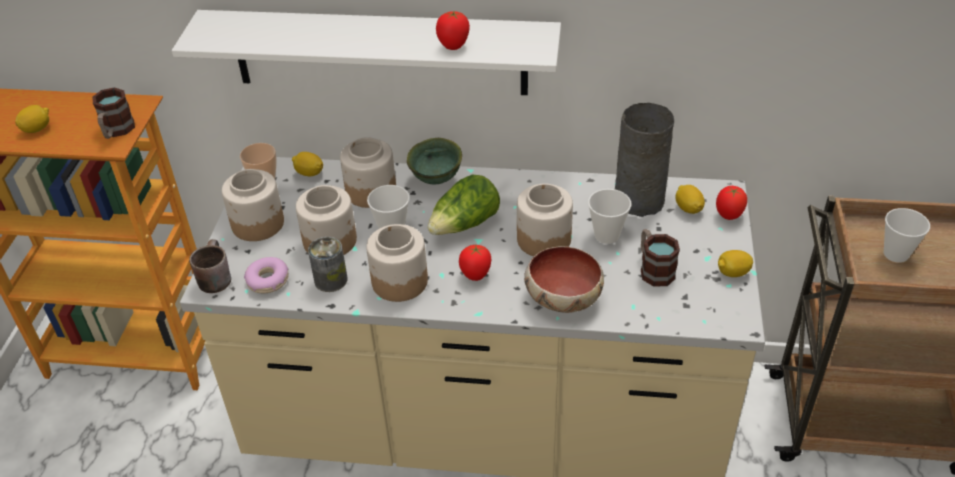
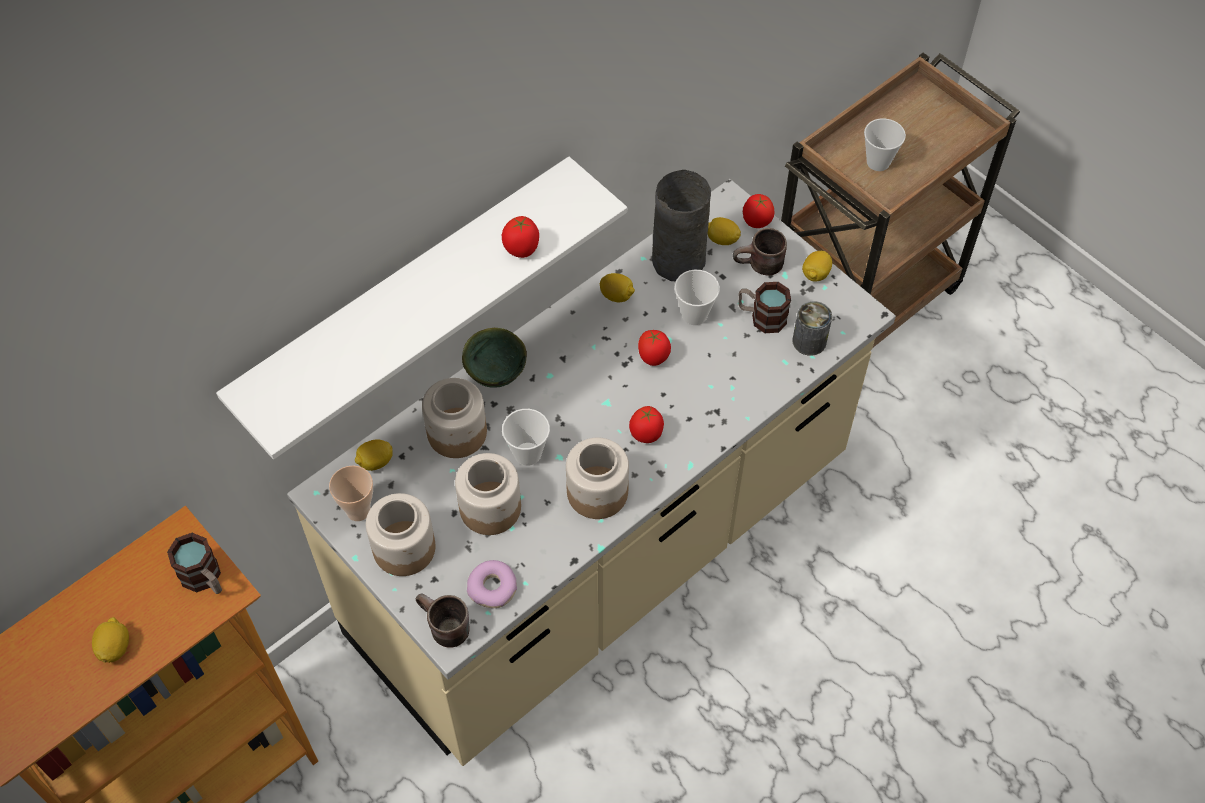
camera: 50 degrees left, 15 degrees up
can [308,237,348,292] -> can moved to [792,301,832,356]
lettuce [428,175,500,235] -> none
jar [517,183,573,256] -> tomato [638,330,671,366]
bowl [524,246,604,313] -> none
none -> lemon [600,273,635,302]
none -> brown mug [733,228,787,275]

